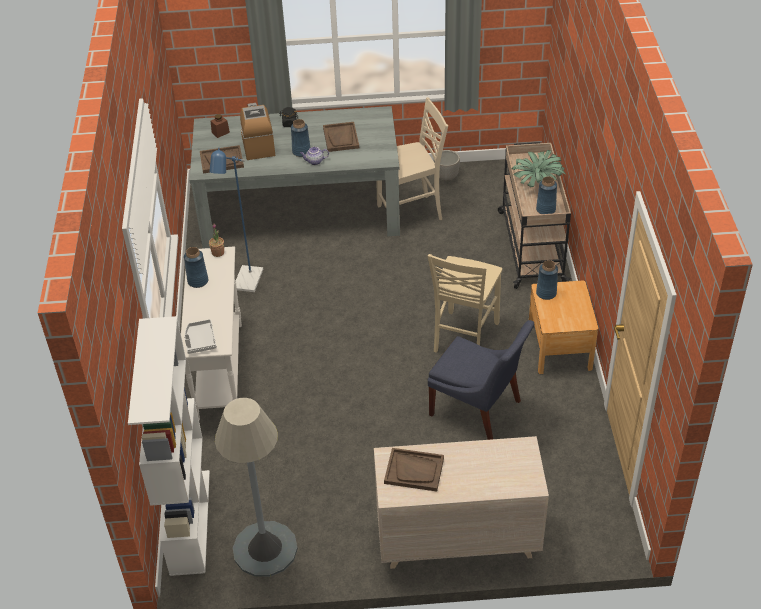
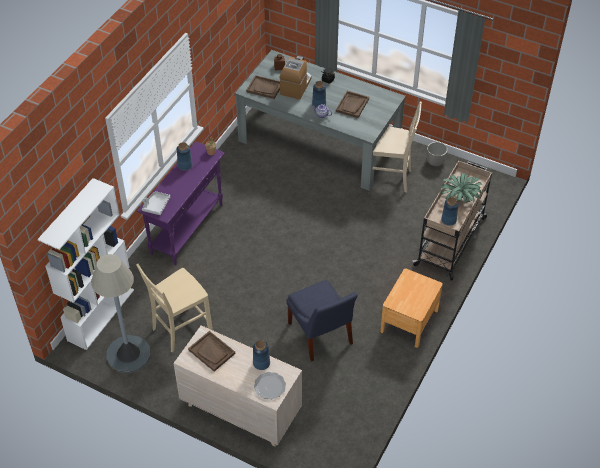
camera: 30 degrees right, 5 degrees up
white console table [181,246,242,420] -> purple console table [137,141,225,265]
blue floor lamp [210,147,263,292] -> none
beige chair [428,254,502,353] -> beige chair moved to [136,264,213,352]
blue vase [536,260,558,300] -> blue vase moved to [253,340,270,370]
none -> plate [254,372,286,399]

